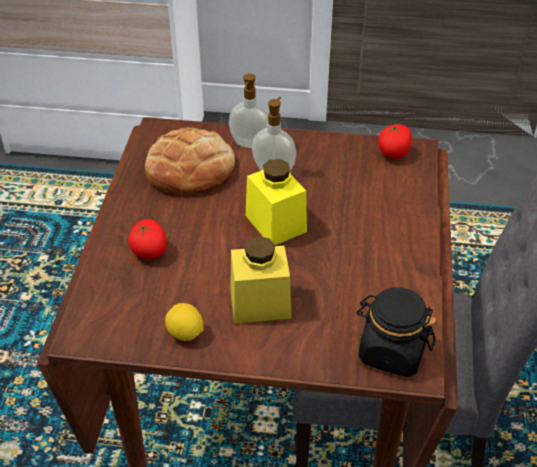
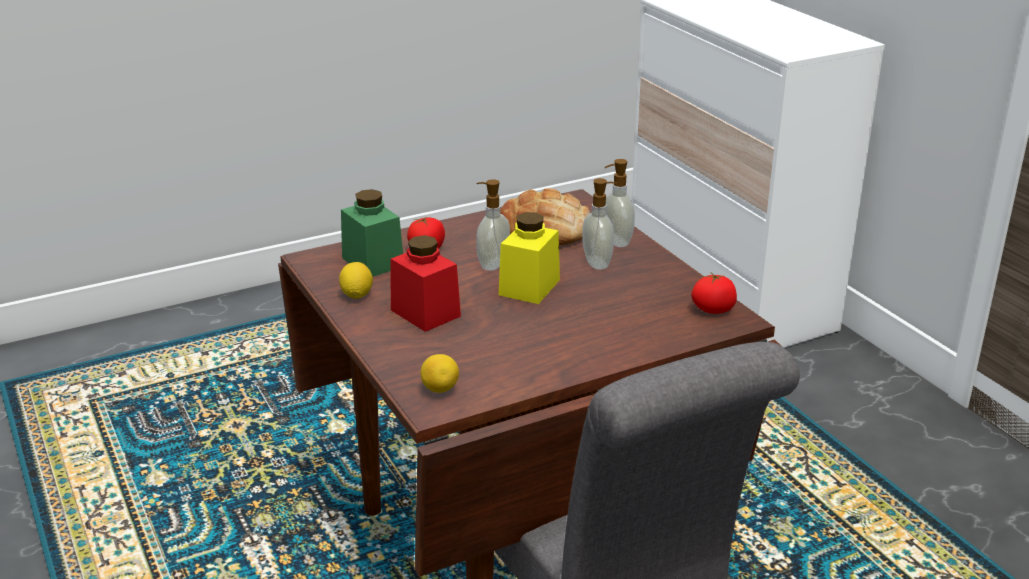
camera: 55 degrees right, 15 degrees down
yellow jar [230,236,292,324] -> red jar [391,235,461,332]
black jar [356,287,437,377] -> lemon [421,354,459,393]
none -> green jar [341,189,403,277]
none -> soap dispenser [476,179,510,271]

